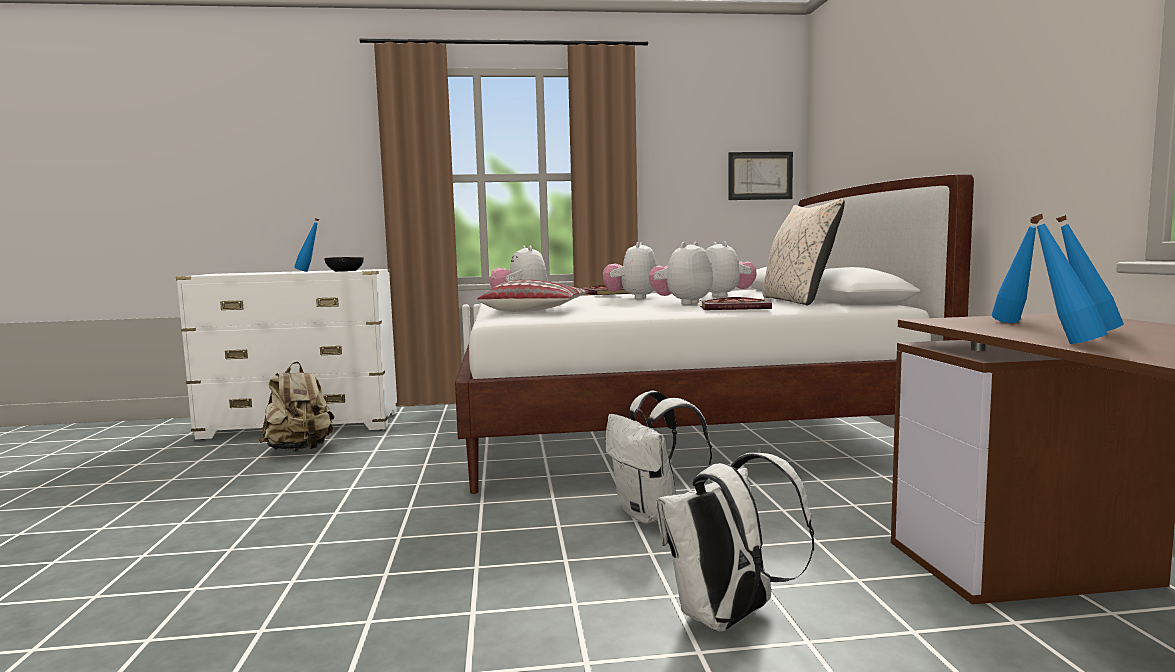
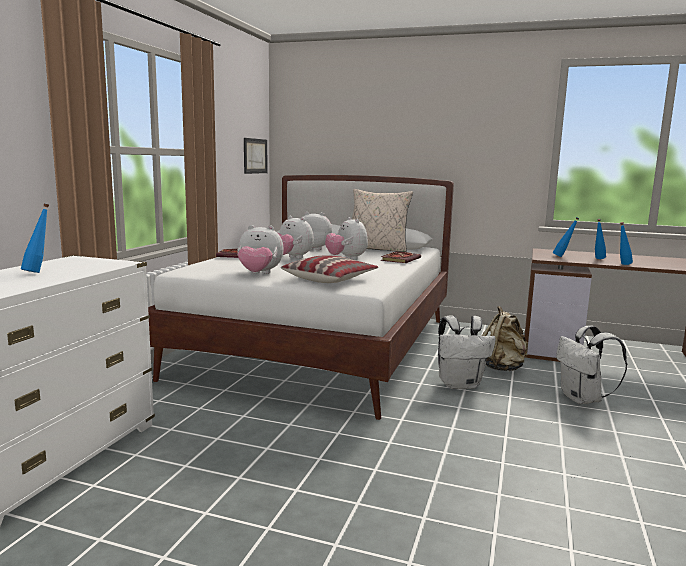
camera: 65 degrees left, 5 degrees up
beige backpack [259,362,334,451] -> beige backpack moved to [482,306,528,371]
black bowl [324,257,364,271] -> none

